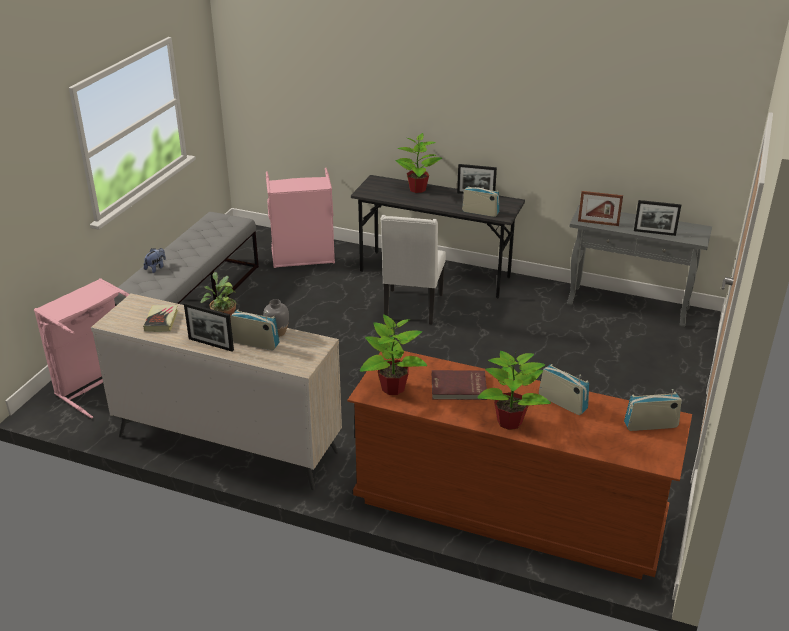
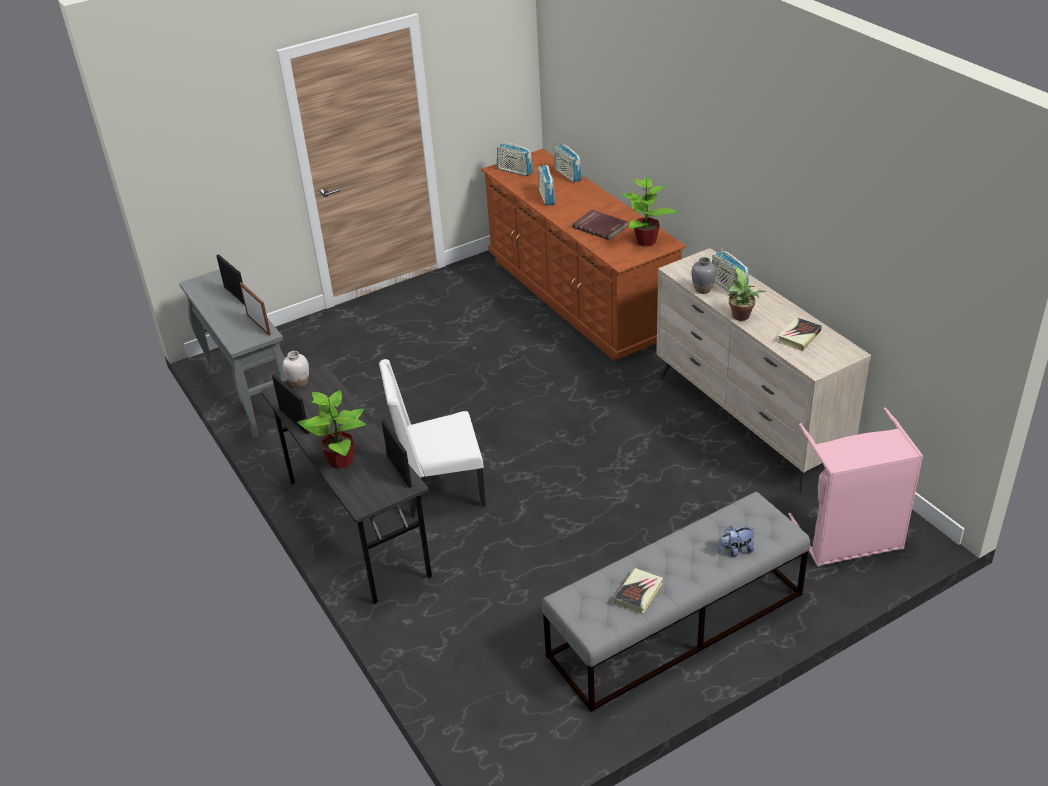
camera: 140 degrees left, 5 degrees up
picture frame [184,302,234,351] -> picture frame moved to [381,420,412,488]
pink laundry basket [266,167,335,268] -> none
white chair [381,215,446,325] -> white chair turned 150 degrees counterclockwise [379,359,485,517]
radio [462,186,499,217] -> radio moved to [554,144,582,182]
potted plant [477,351,551,430] -> none
none -> white vase [283,351,309,388]
none -> book [614,568,663,614]

